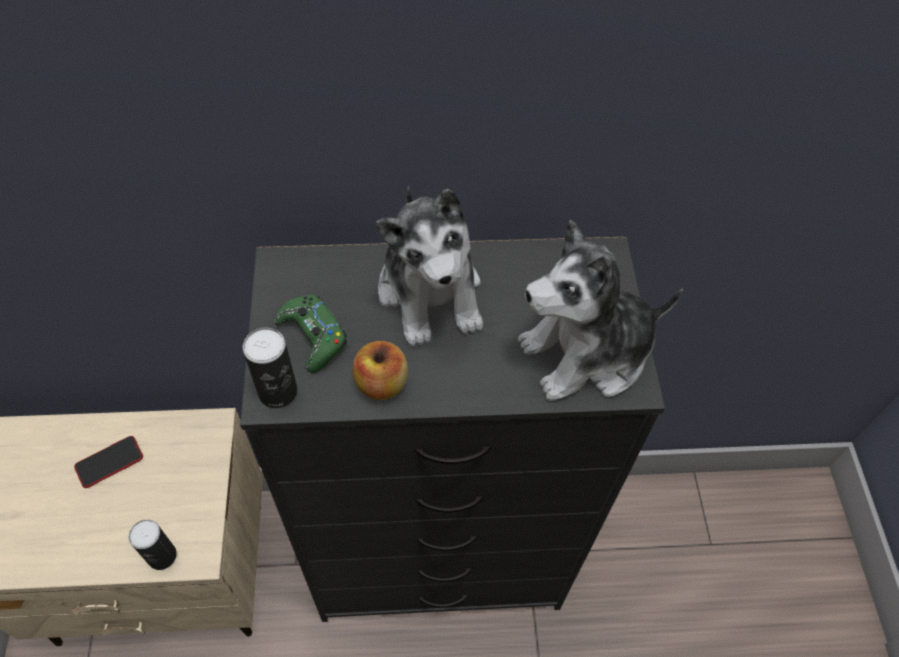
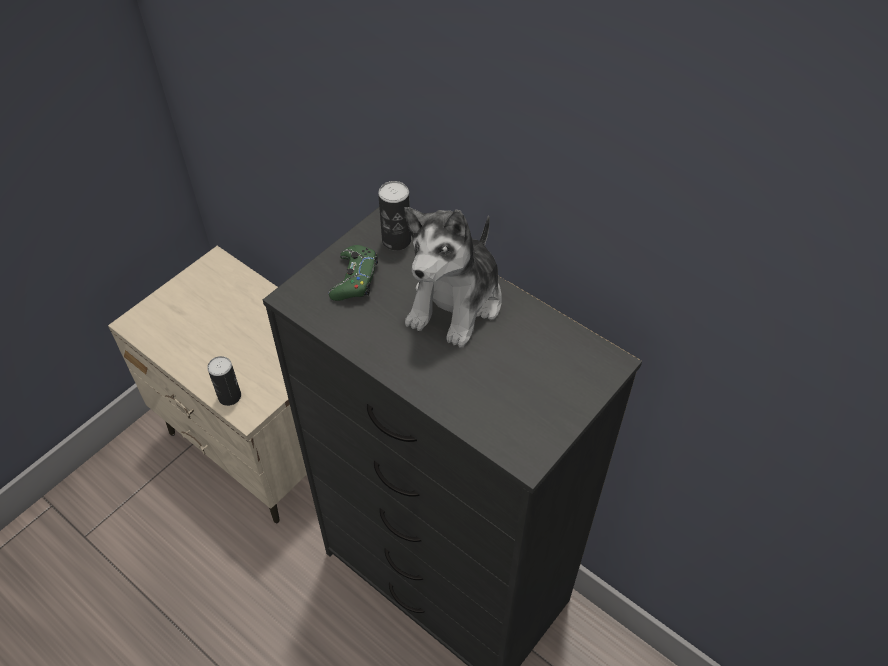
camera: 45 degrees right, 5 degrees down
phone [74,436,143,488] -> none
can [243,327,297,408] -> can moved to [378,181,411,251]
apple [353,341,408,400] -> none
plush toy [518,220,683,401] -> none

